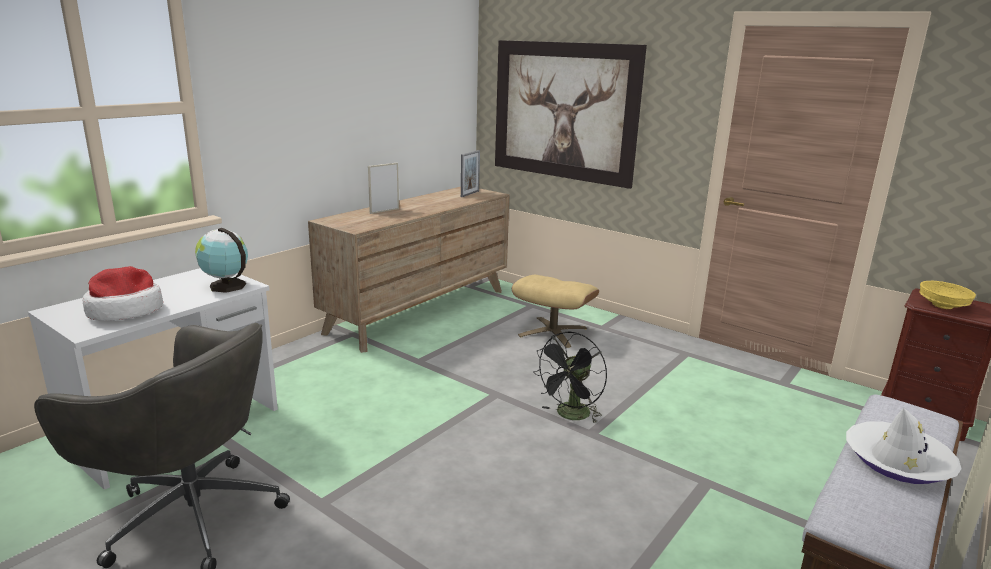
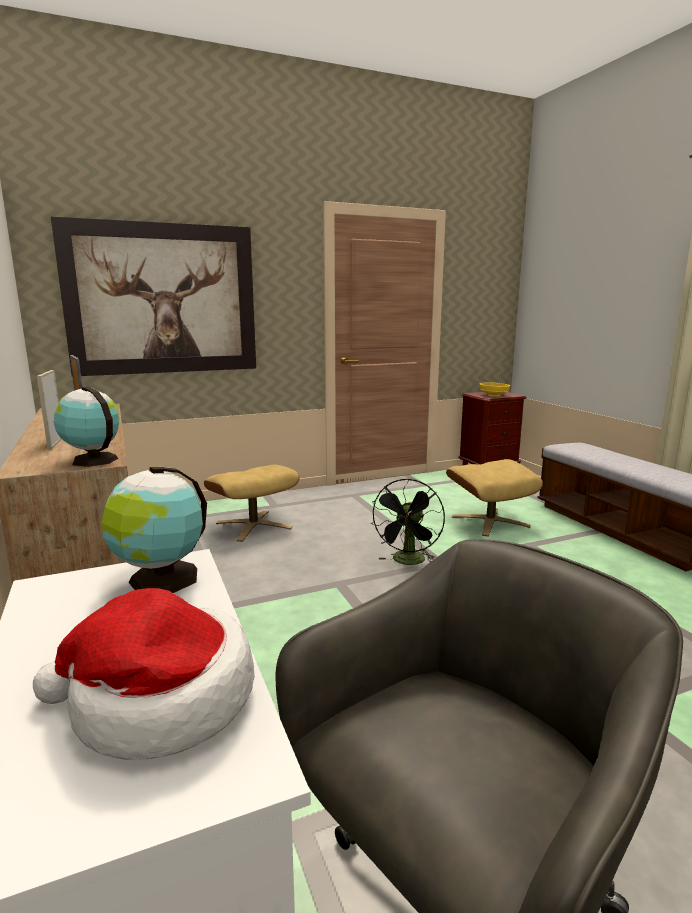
camera: 60 degrees left, 5 degrees down
black fan [533,332,607,423] -> black fan turned 45 degrees clockwise [370,479,445,565]
white hat [846,408,962,484] -> none
none -> globe [54,386,119,467]
none -> beige ottoman [446,459,543,537]

